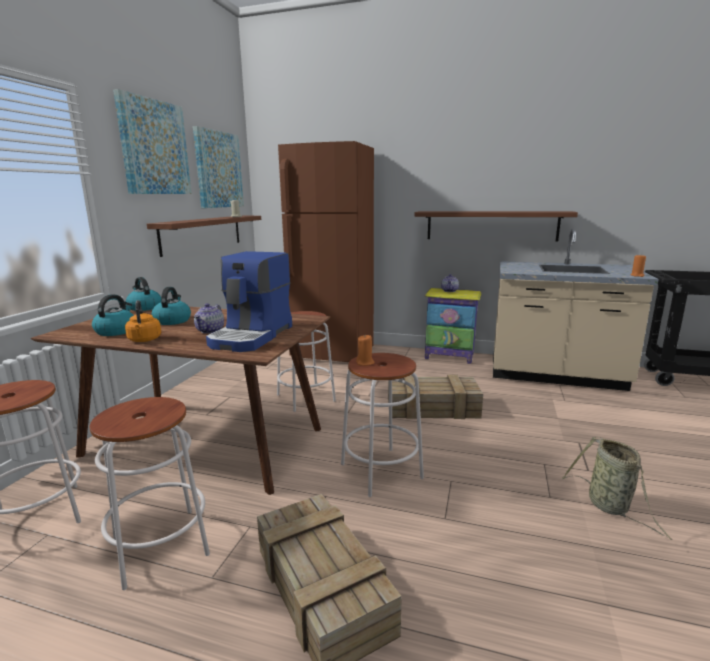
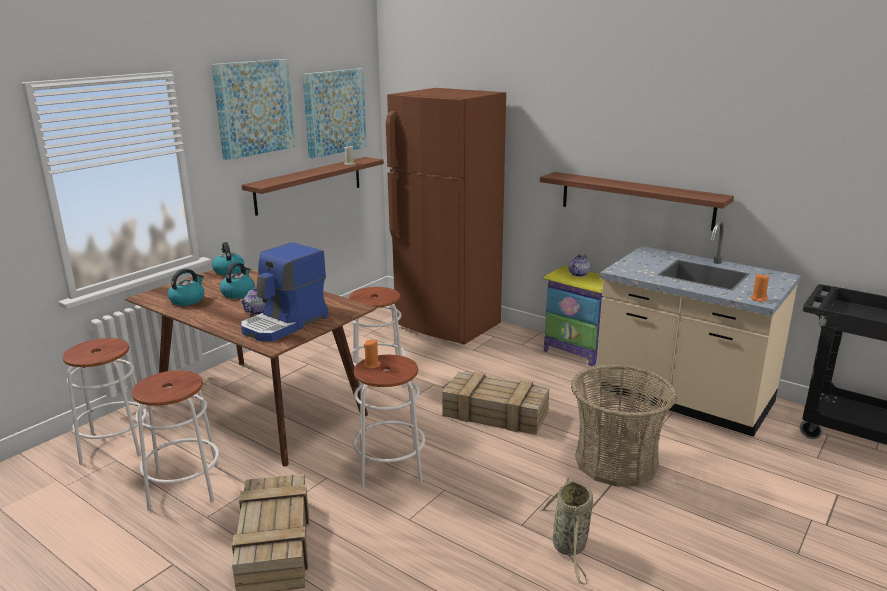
camera: 20 degrees right, 5 degrees up
orange kettle [125,300,161,342] -> none
none -> basket [571,364,677,487]

